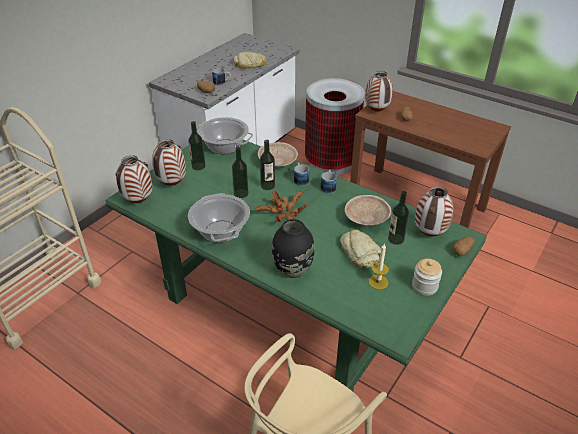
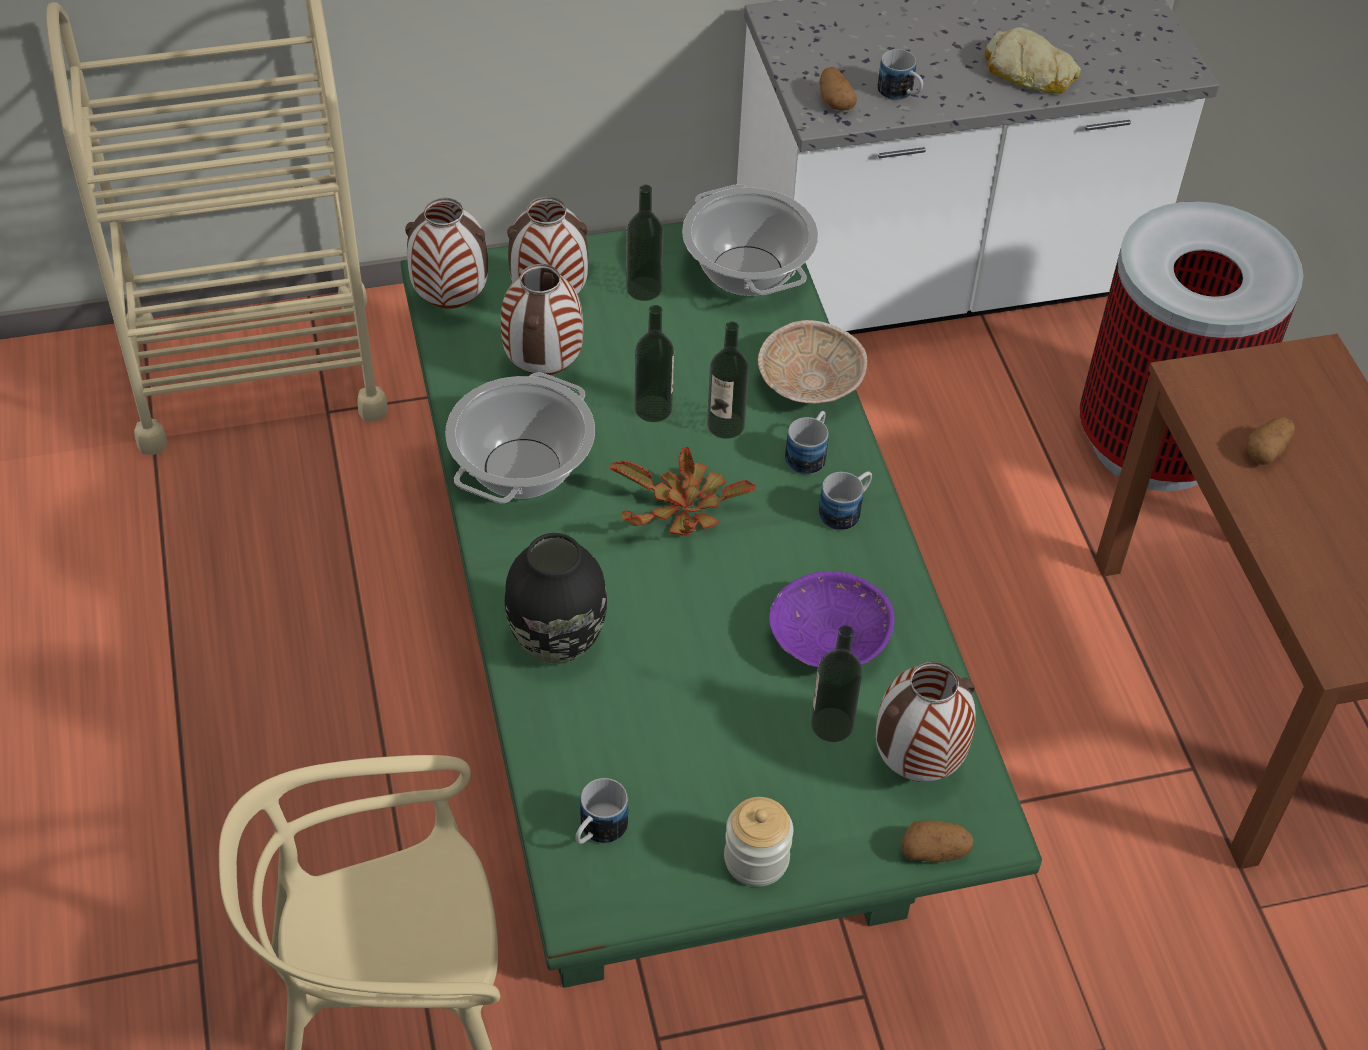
camera: 40 degrees right, 10 degrees up
bread [340,229,381,268] -> none
beige bowl [345,195,392,225] -> purple bowl [769,571,894,667]
vase [365,71,393,112] -> vase moved to [501,264,583,375]
candle [369,244,389,290] -> none
none -> mug [575,778,628,844]

